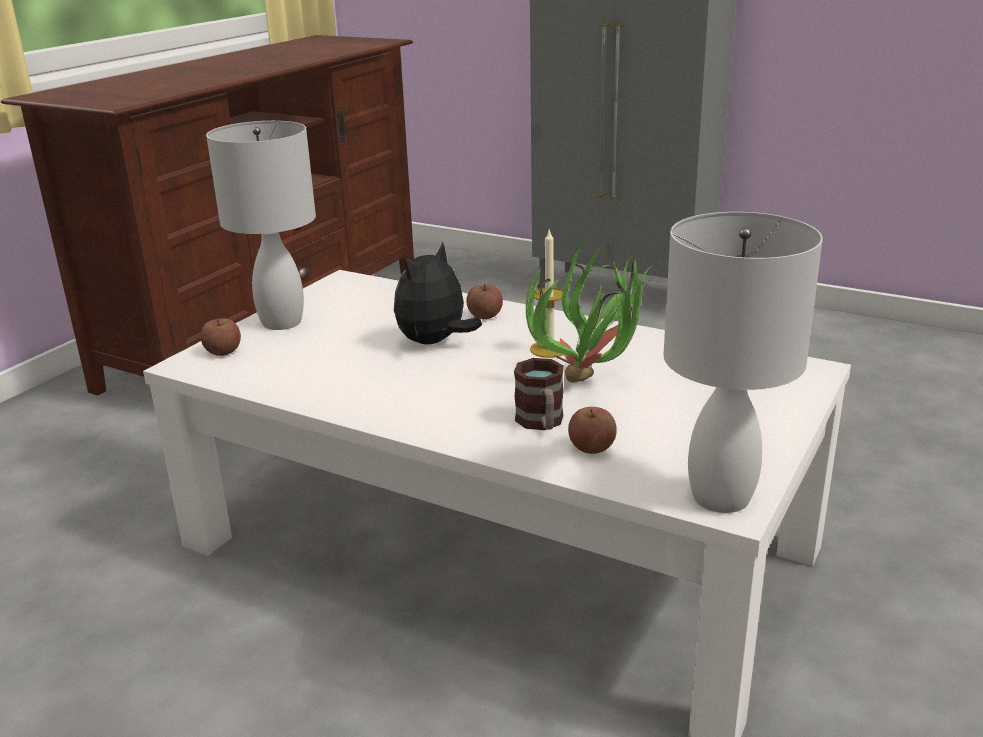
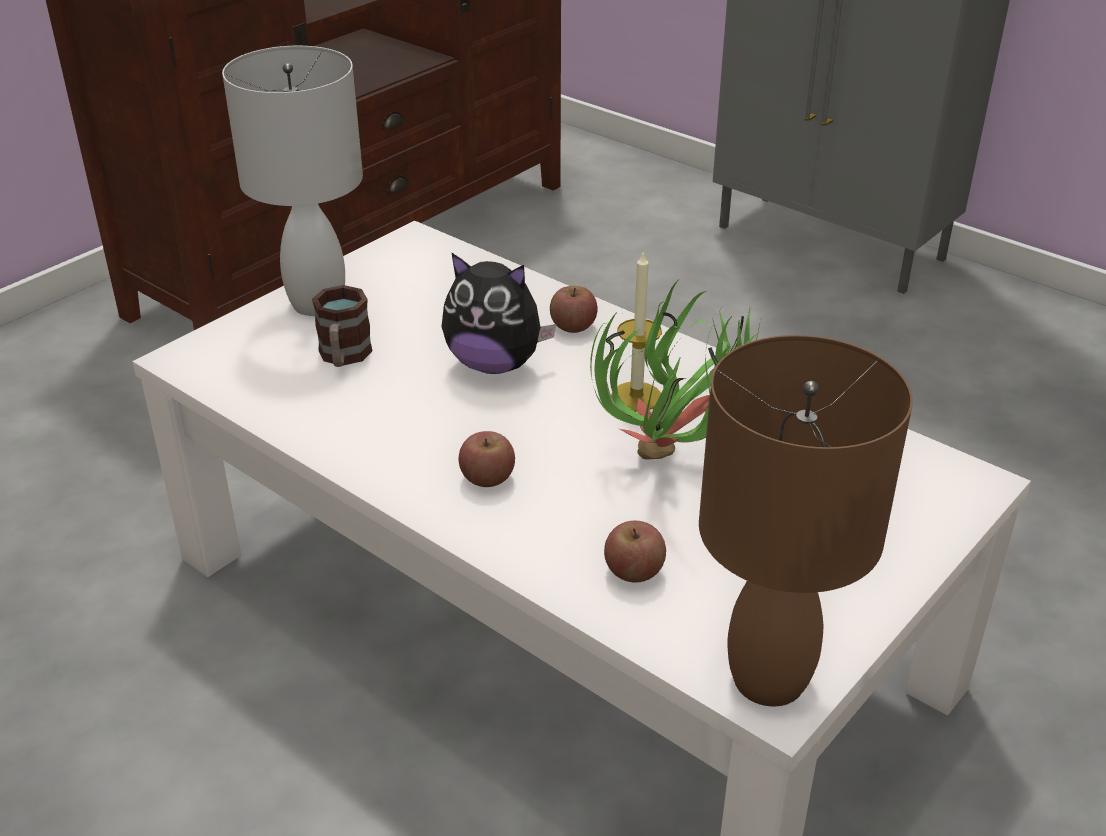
camera: 10 degrees right, 10 degrees up
apple [201,318,241,356] -> apple moved to [459,431,515,487]
plush toy [394,242,482,344] -> plush toy turned 120 degrees counterclockwise [441,252,556,374]
mug [514,358,564,430] -> mug moved to [312,285,373,367]
white table lamp [664,212,823,513] -> brown table lamp [699,335,913,707]

